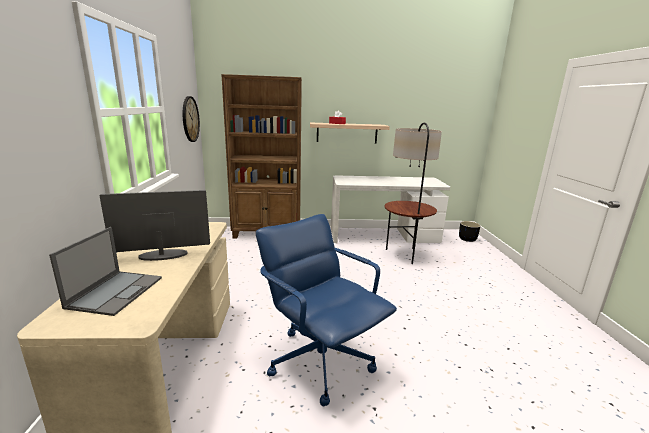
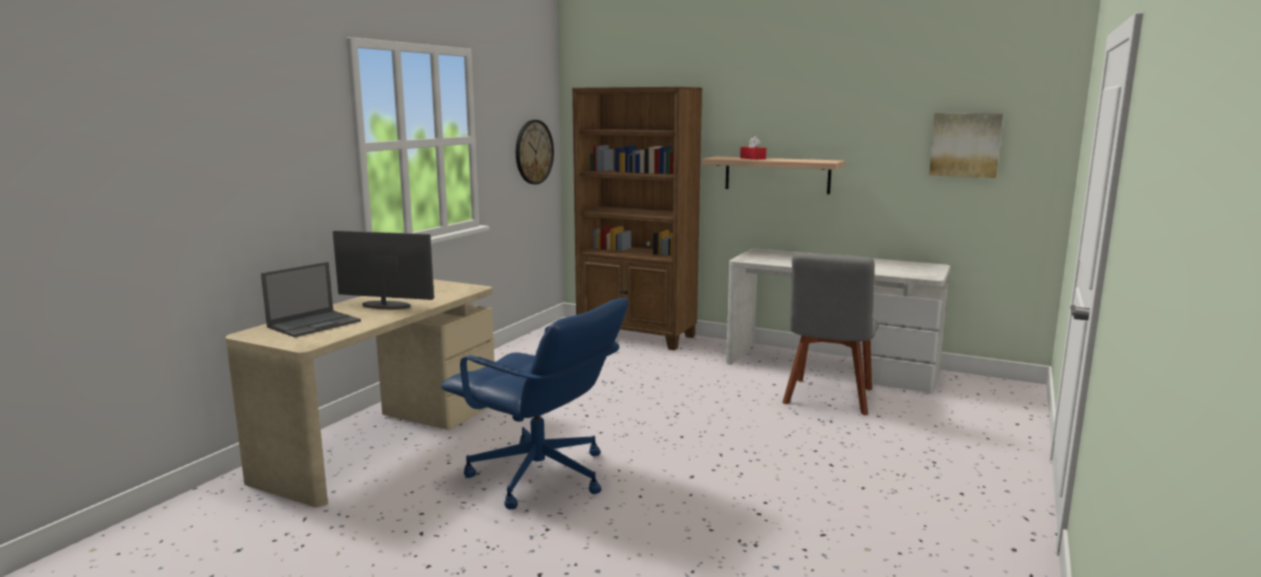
camera: 30 degrees right, 5 degrees down
blue office chair [256,214,397,406] -> blue office chair turned 135 degrees clockwise [441,298,628,509]
floor lamp [385,123,442,264] -> grey chair [782,253,879,415]
black planter [459,221,481,242] -> none
none -> picture [929,113,1003,178]

